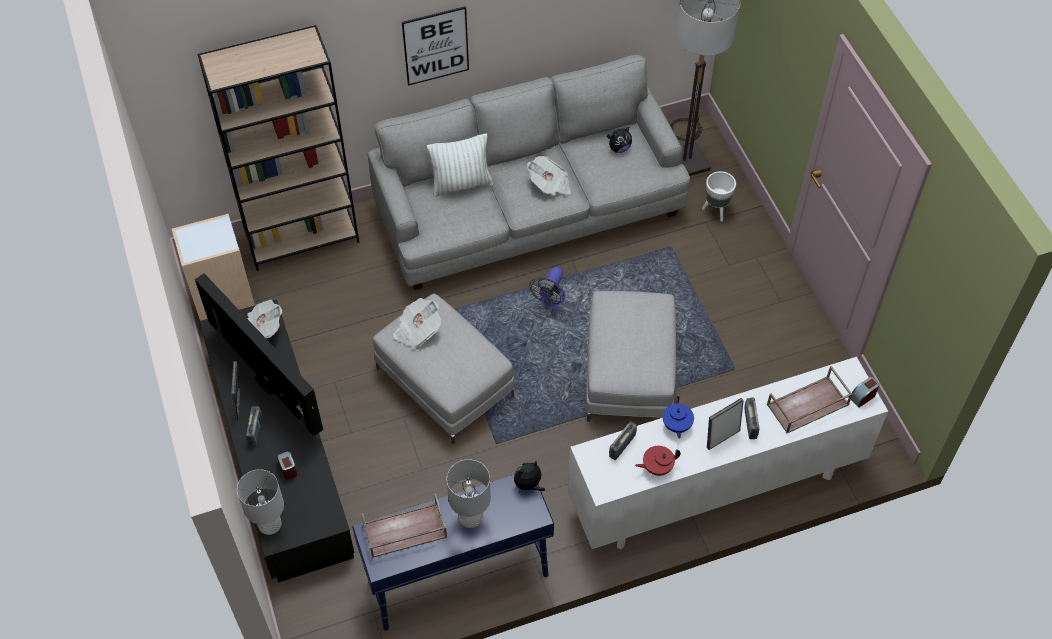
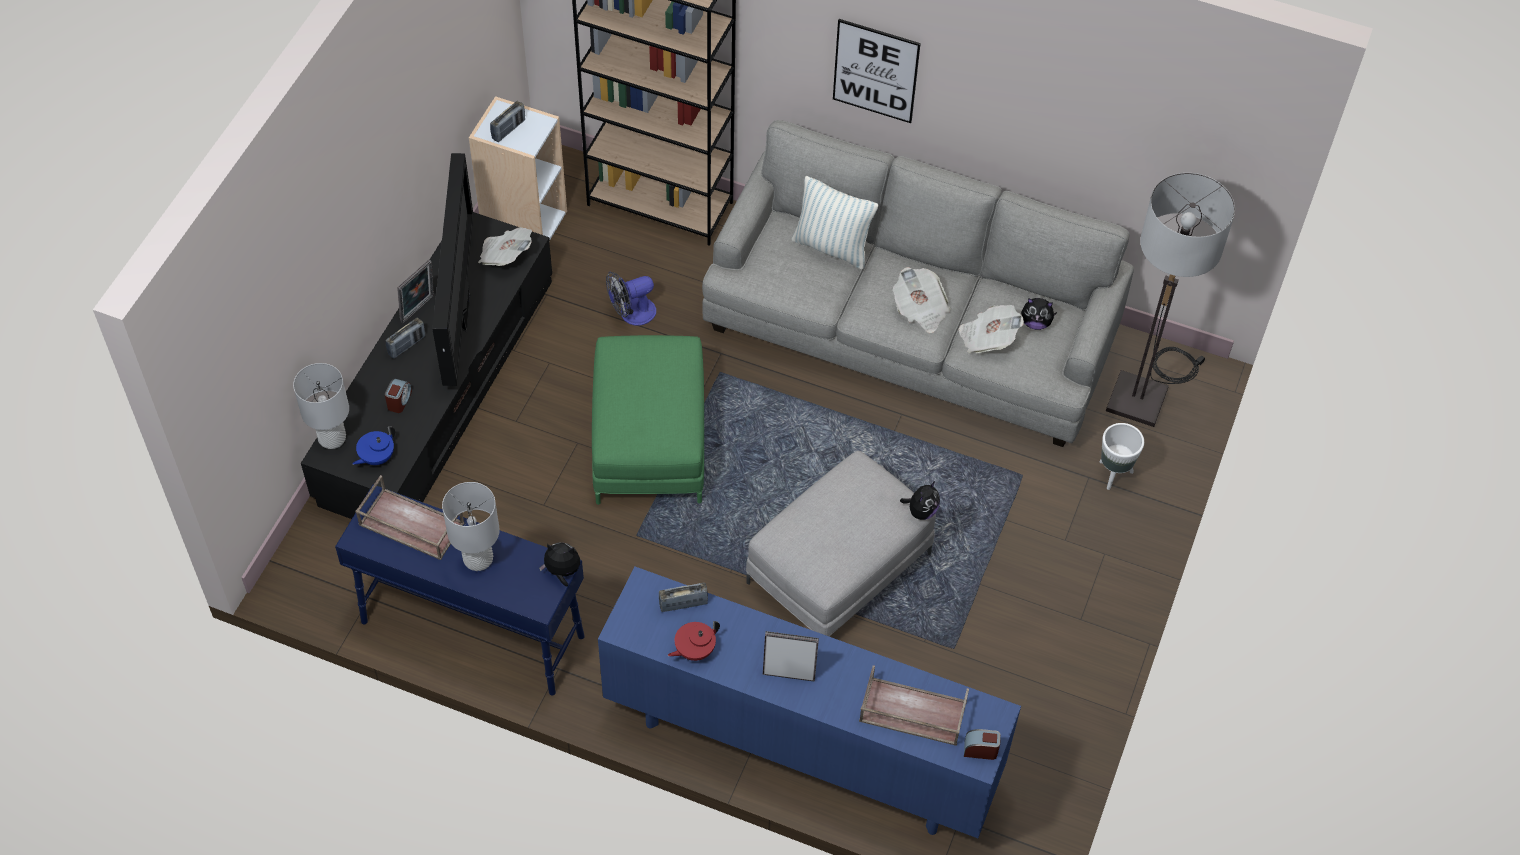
camera: 40 degrees right, 0 degrees up
grey ottoman [373,294,515,444] -> green ottoman [592,335,704,505]
newspaper [393,298,441,349] -> newspaper moved to [958,305,1024,353]
fan [529,267,566,307] -> fan moved to [606,272,656,326]
white cabinet [568,357,888,549] -> blue cabinet [598,567,1021,838]
red teapot [635,446,681,476] -> red teapot turned 60 degrees counterclockwise [668,621,720,661]
blue teapot [663,396,694,439] -> blue teapot moved to [352,426,395,465]
radio [744,397,760,439] -> radio moved to [490,101,525,142]
none -> plush toy [900,481,940,520]

